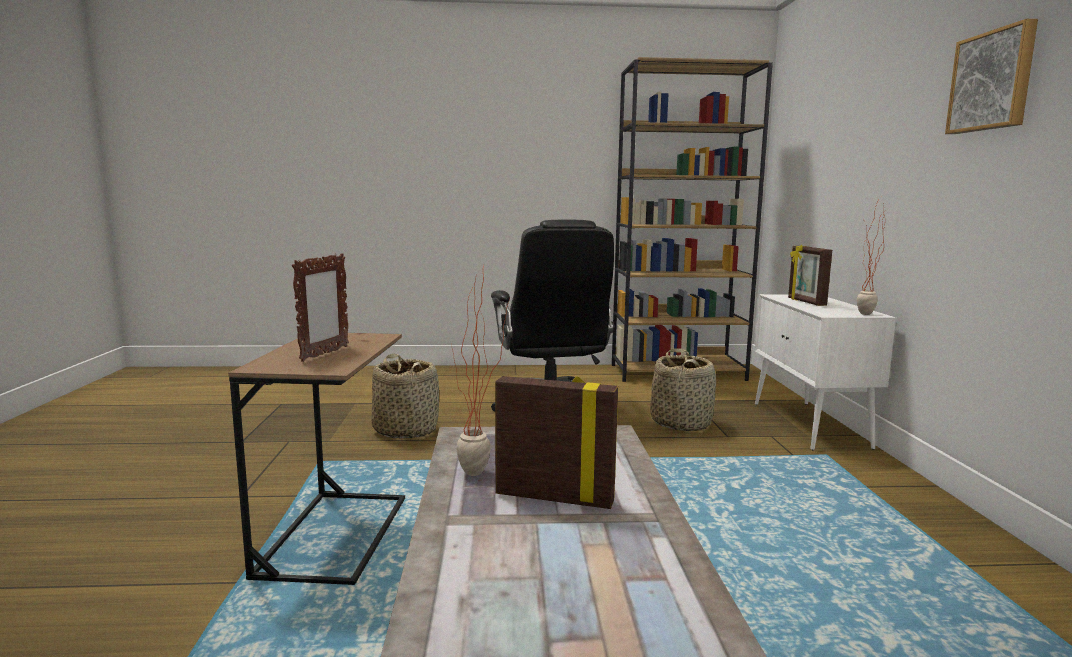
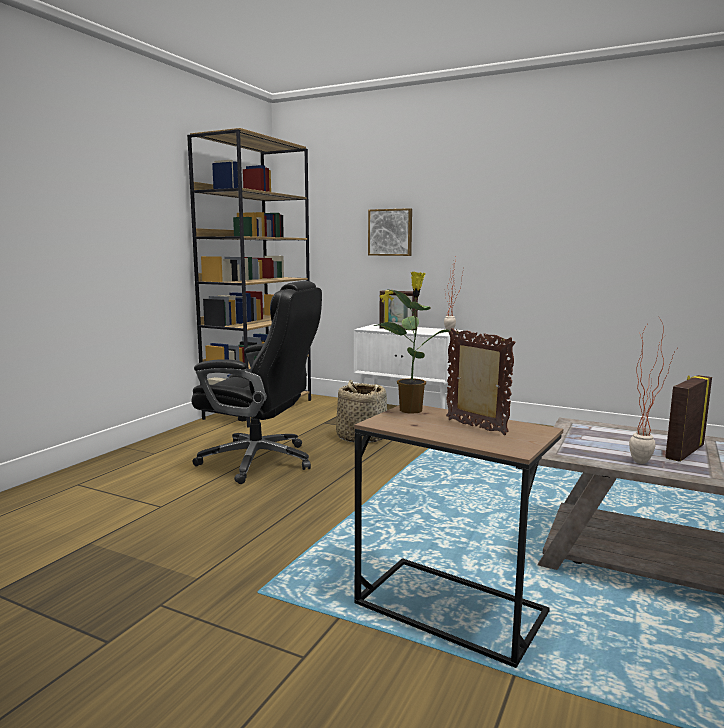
camera: 60 degrees left, 0 degrees up
basket [371,354,439,438] -> none
picture [945,19,1038,134] -> picture moved to [368,208,412,256]
none -> potted plant [373,272,450,414]

